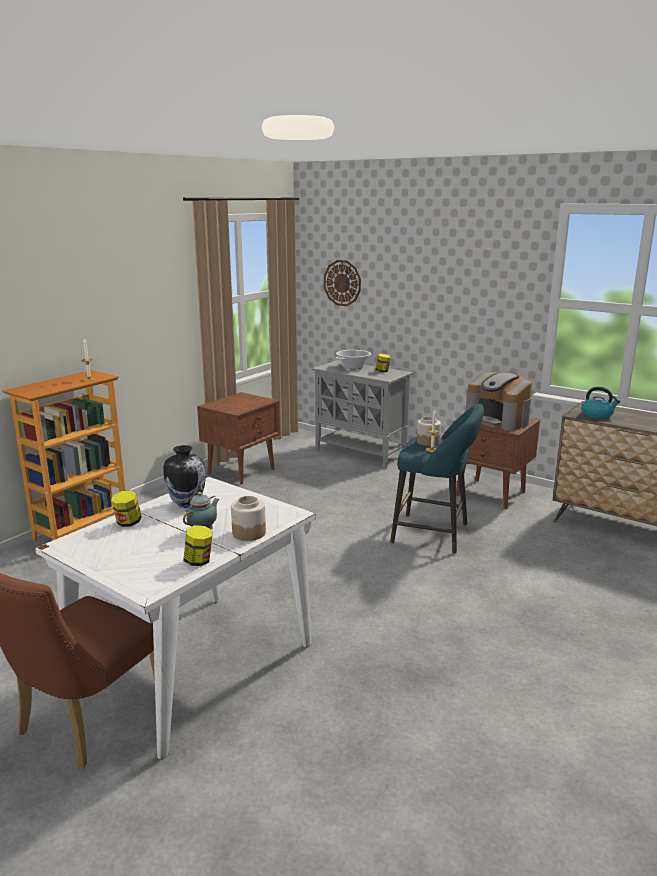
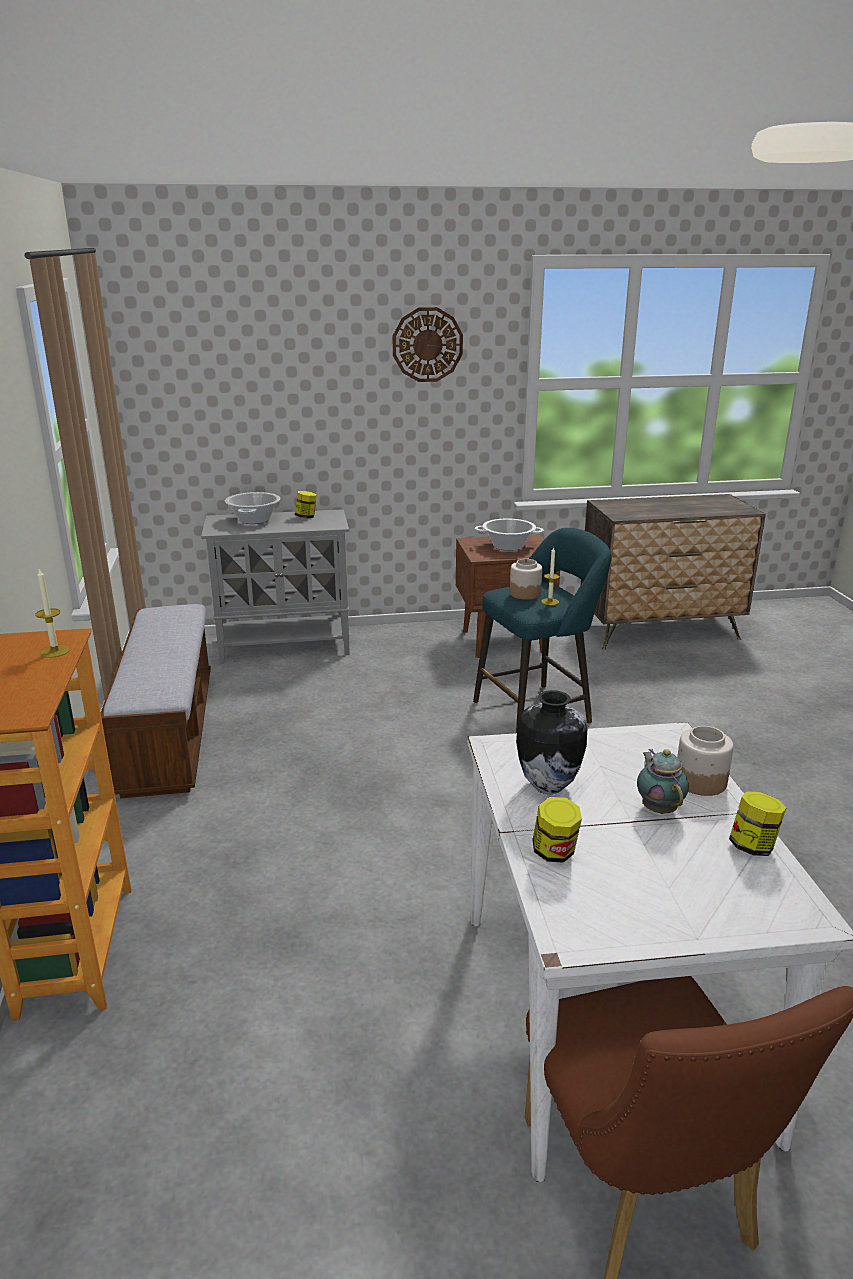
camera: 45 degrees left, 5 degrees up
brown nightstand [197,392,280,485] -> bench [101,604,211,798]
wall clock [324,260,361,306] -> wall clock moved to [393,307,463,382]
coffee machine [466,372,532,431] -> cooking pot [475,518,544,551]
kettle [582,386,621,419] -> none

